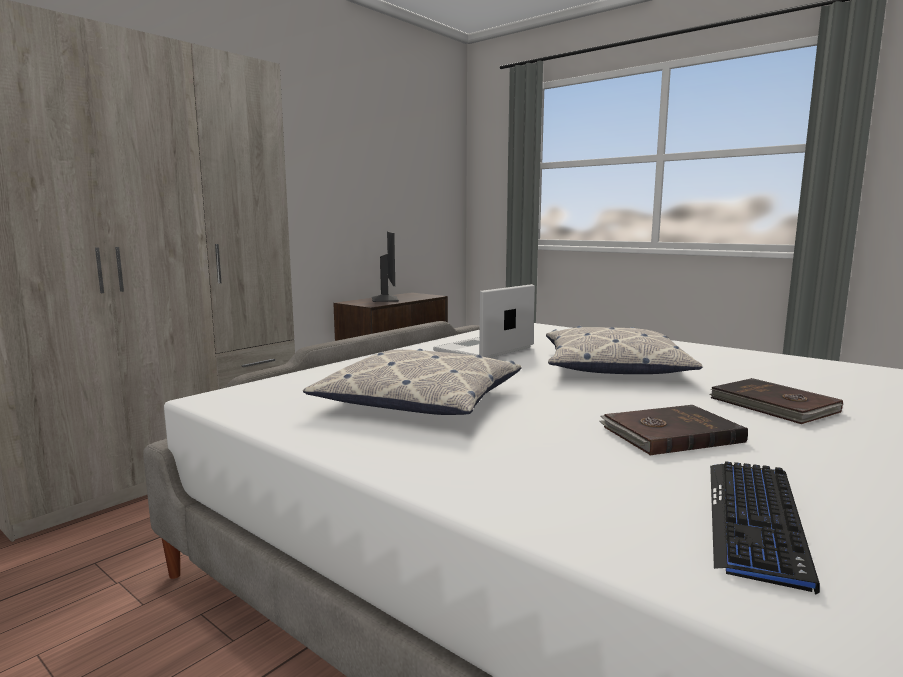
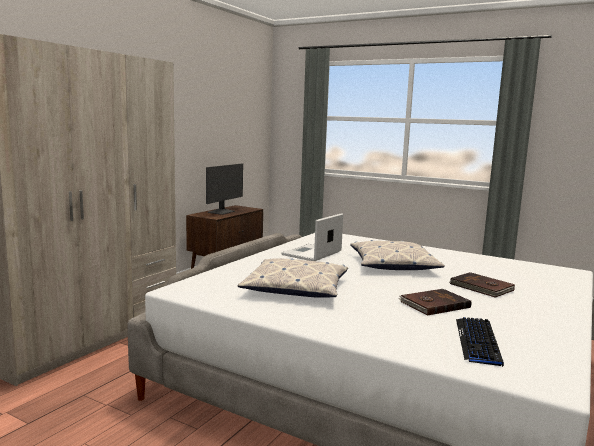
camera: 10 degrees left, 0 degrees up
monitor [372,231,399,302] -> monitor turned 45 degrees clockwise [206,164,243,215]

